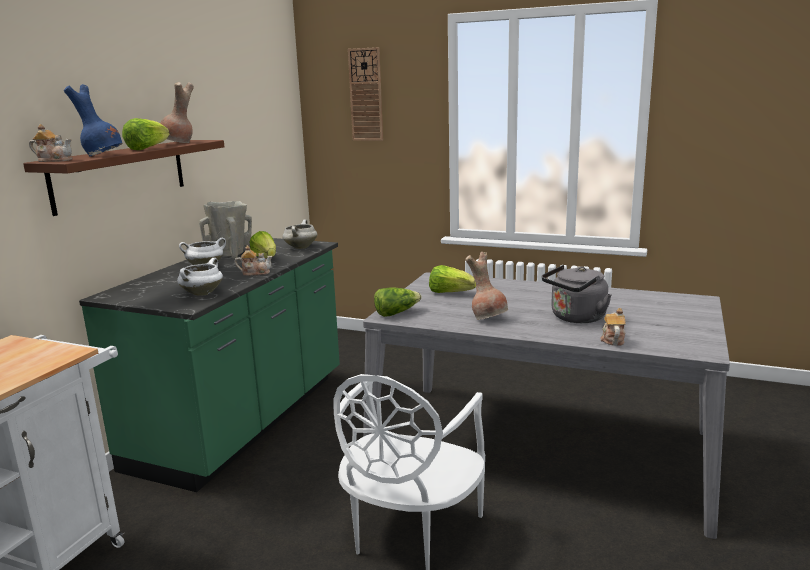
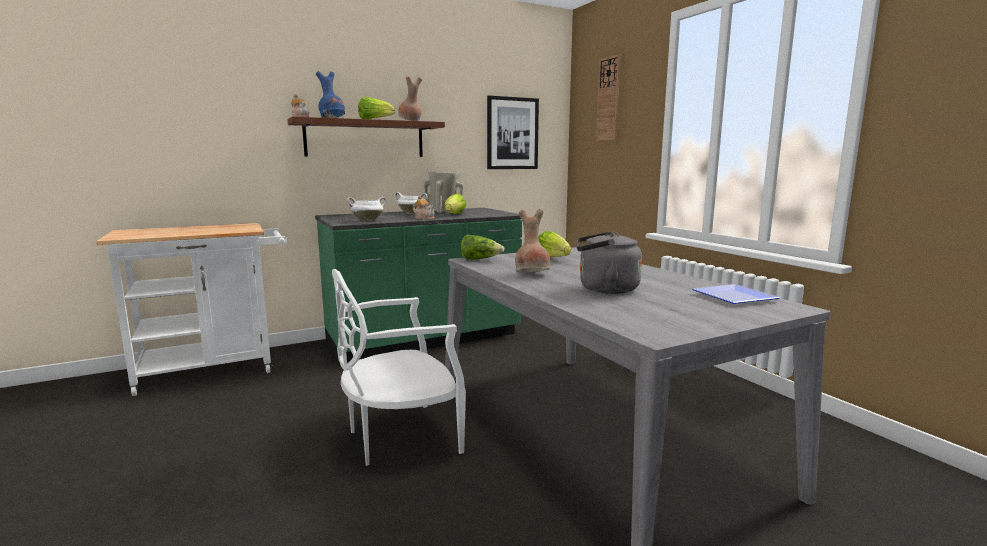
camera: 40 degrees right, 5 degrees down
white cooking pot [283,219,317,249] -> none
teapot [600,308,626,346] -> none
none -> picture [487,95,539,169]
none -> plate [692,284,780,304]

